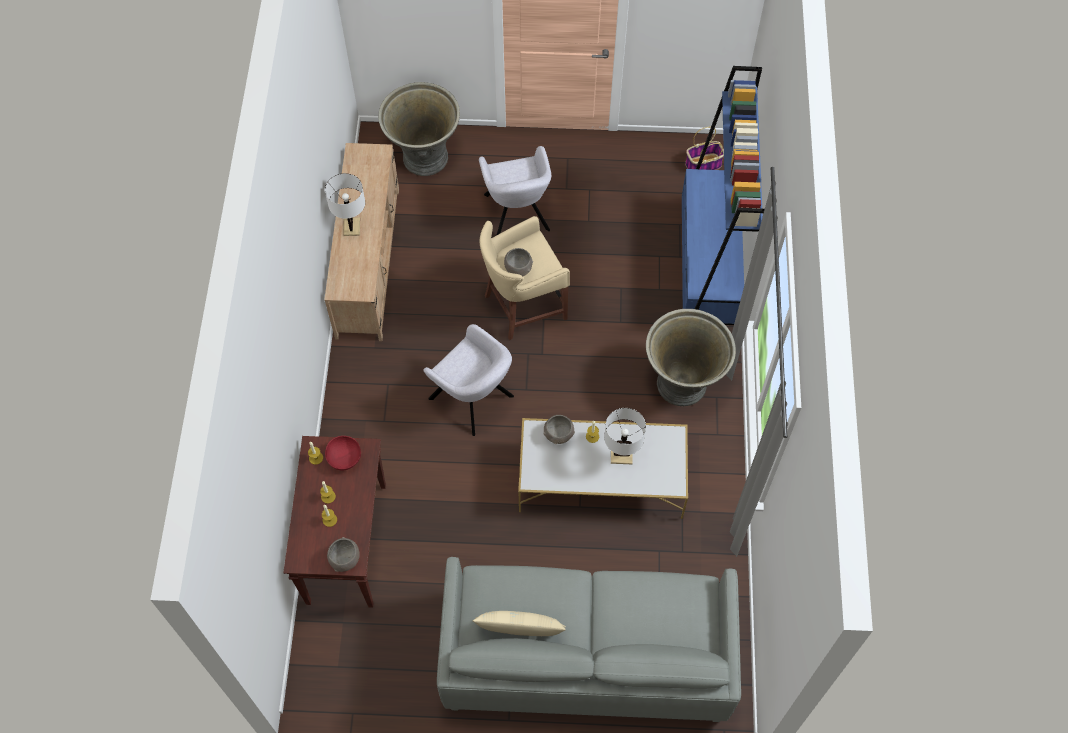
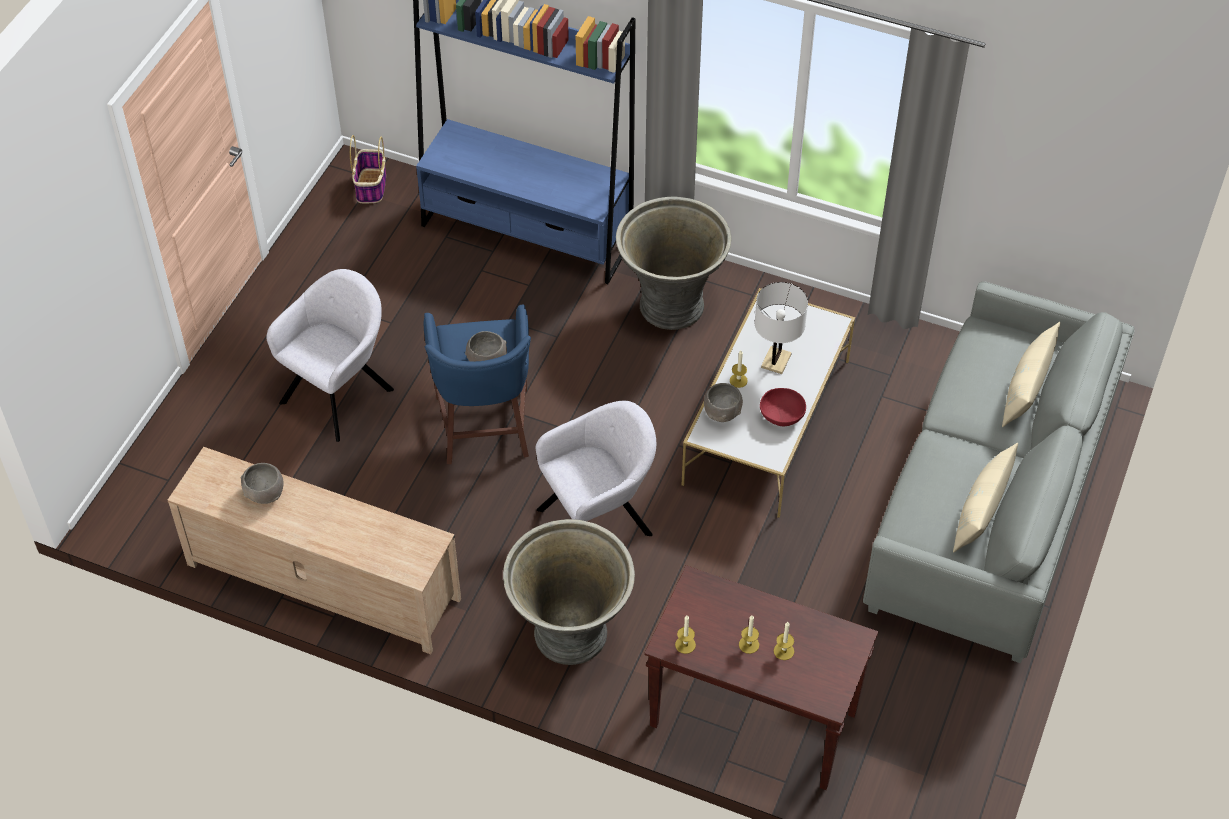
camera: 70 degrees left, 10 degrees down
white table lamp [325,173,365,236] -> none
red bowl [325,436,361,470] -> red bowl moved to [760,388,806,426]
grey bowl [327,537,360,572] -> grey bowl moved to [240,463,284,504]
grey planter [378,82,460,176] -> grey planter moved to [503,519,635,665]
grey armchair [479,146,551,236] -> grey armchair turned 60 degrees counterclockwise [266,269,394,442]
beige stool [480,216,570,340] -> blue stool [424,305,531,464]
none -> beige pillow [1002,322,1060,427]

